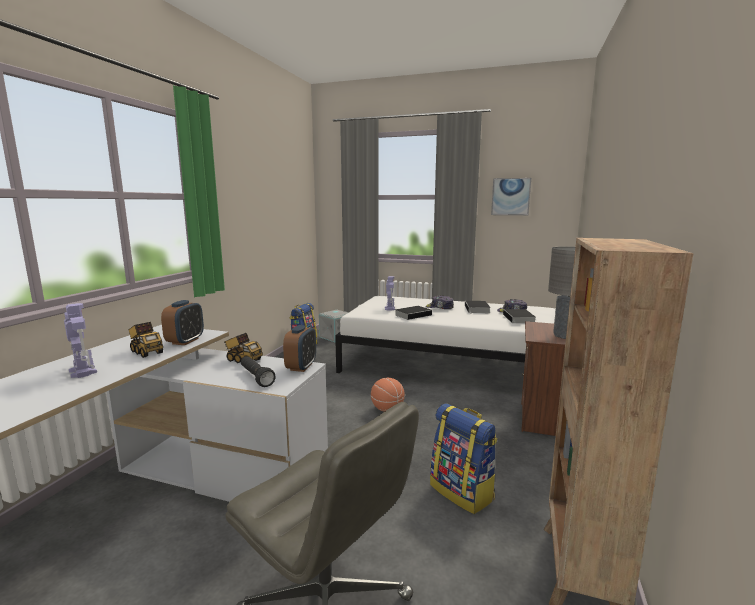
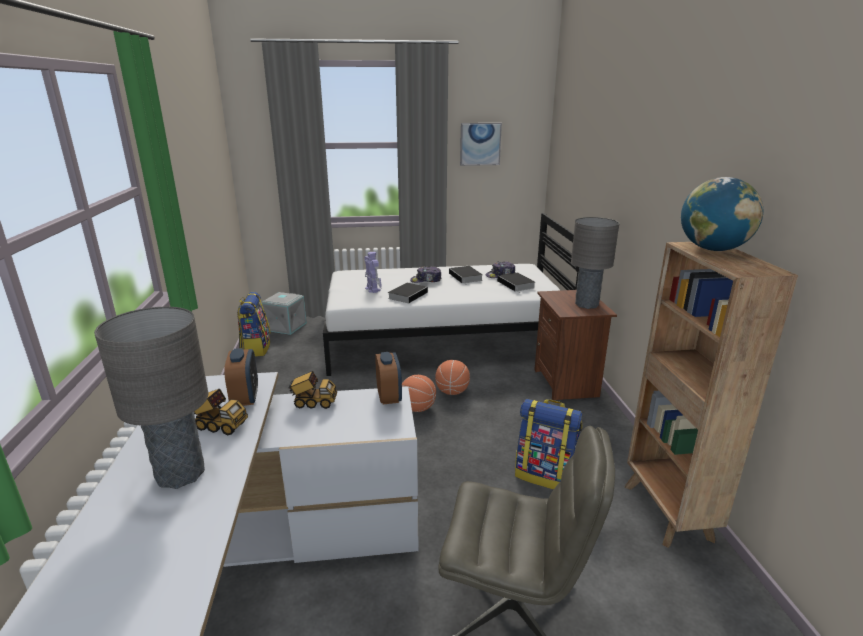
camera: 25 degrees left, 10 degrees up
toy robot [64,303,97,378] -> grey table lamp [94,307,209,489]
black flashlight [241,356,276,387] -> none
none -> basketball [435,360,470,395]
none -> globe [681,177,763,251]

